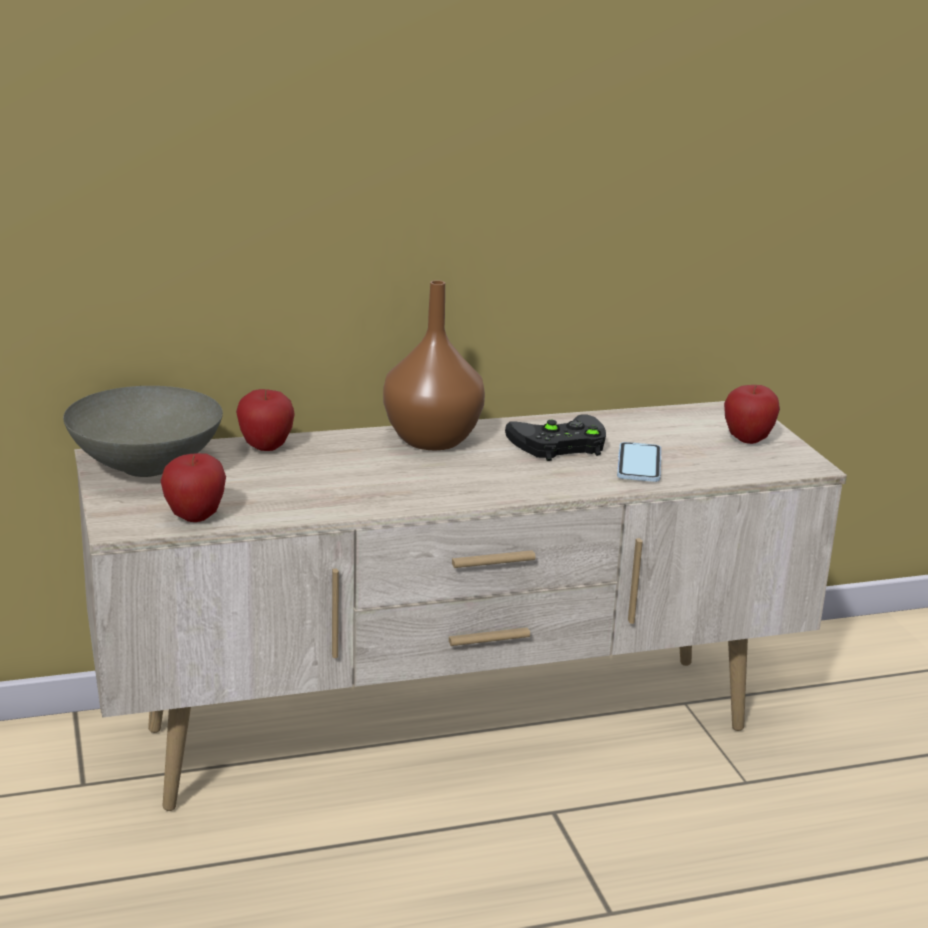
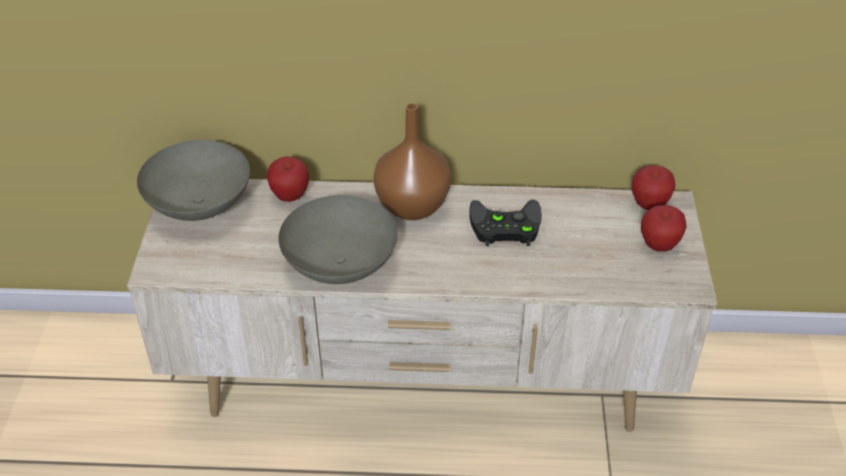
camera: 20 degrees right, 20 degrees up
apple [161,453,226,522] -> apple moved to [632,166,675,210]
phone [617,442,661,482] -> none
none -> grey bowl [278,195,398,284]

